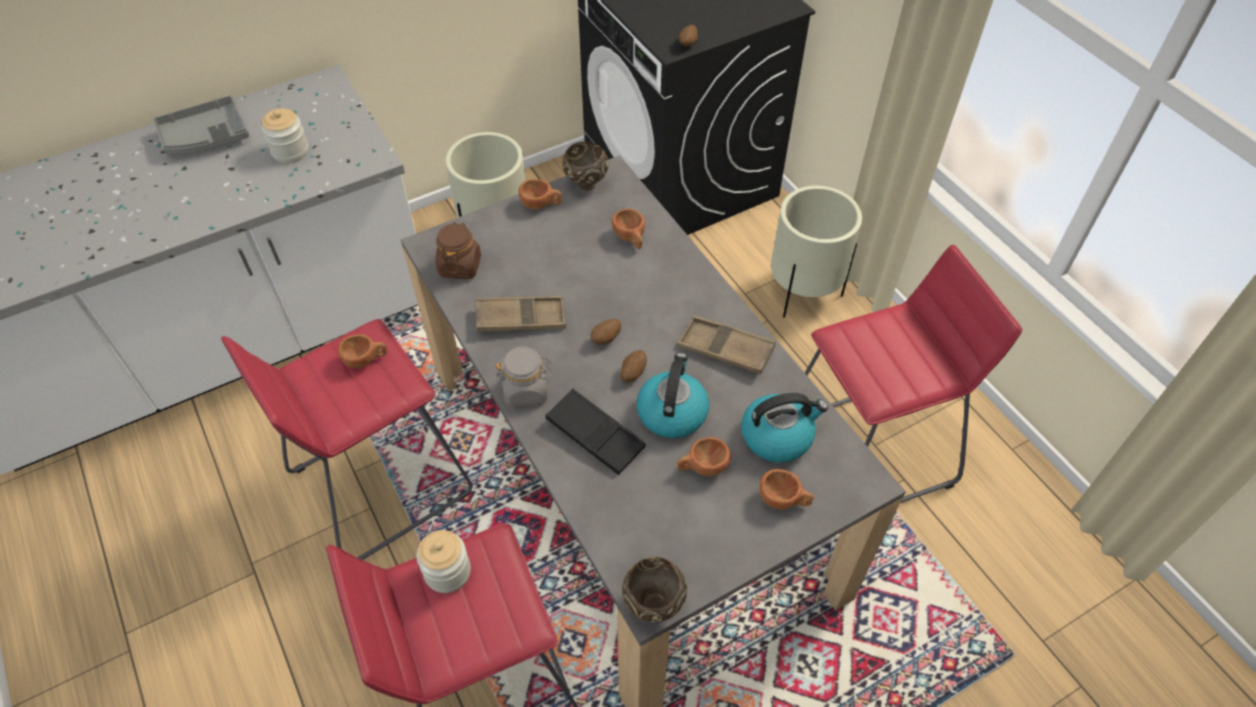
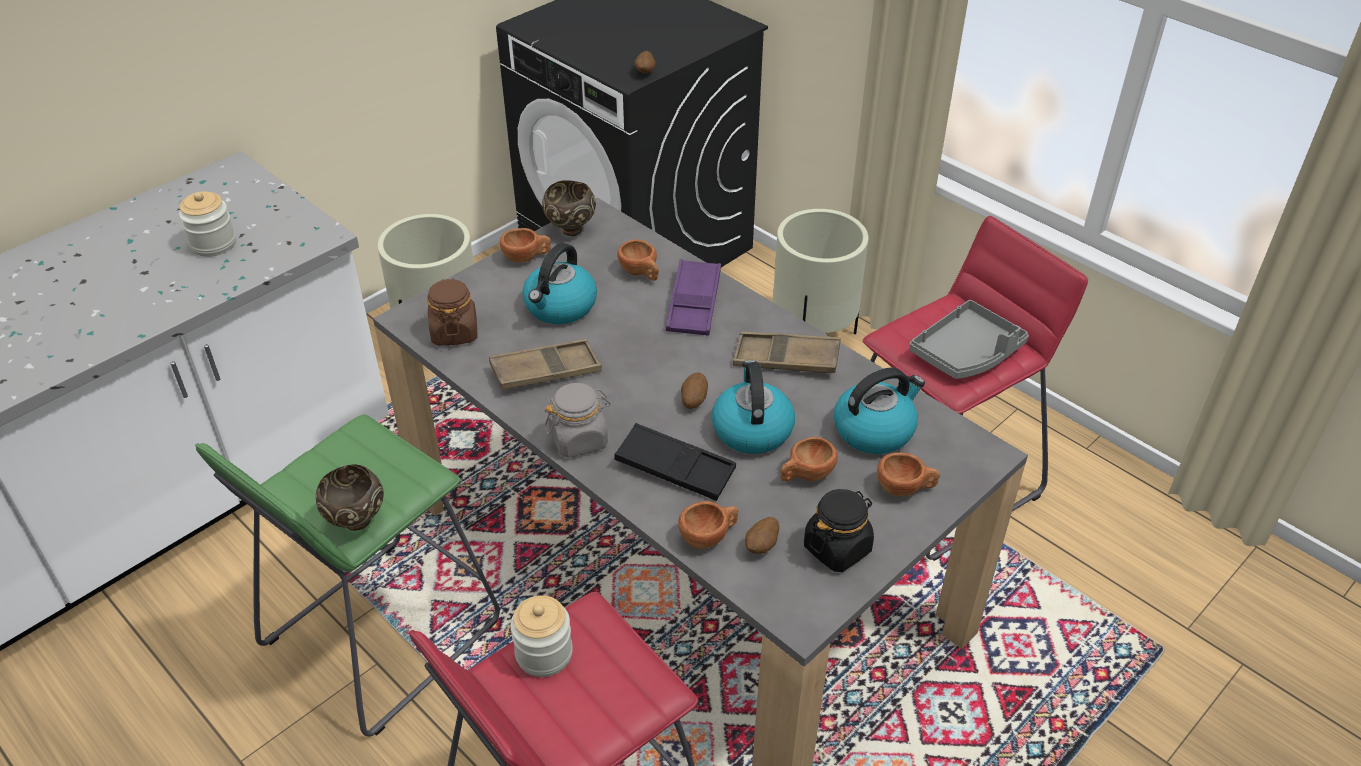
camera: 15 degrees left, 10 degrees down
grey tray [153,95,250,155] -> grey tray moved to [909,300,1029,379]
red stool [221,319,472,560] -> green stool [195,414,500,736]
brown cup [338,334,388,368] -> brown cup moved to [678,501,739,549]
potato [590,319,621,344] -> potato moved to [745,517,779,554]
brown bowl [622,557,687,622] -> brown bowl moved to [316,464,384,531]
none -> kettle [522,243,597,324]
none -> purple tray [666,259,721,336]
none -> black jar [804,489,874,572]

